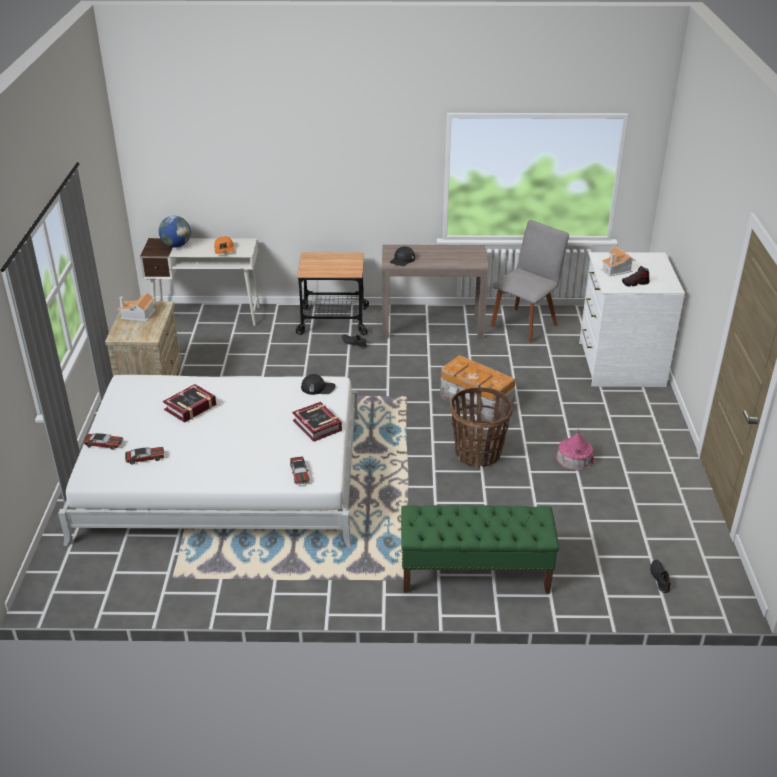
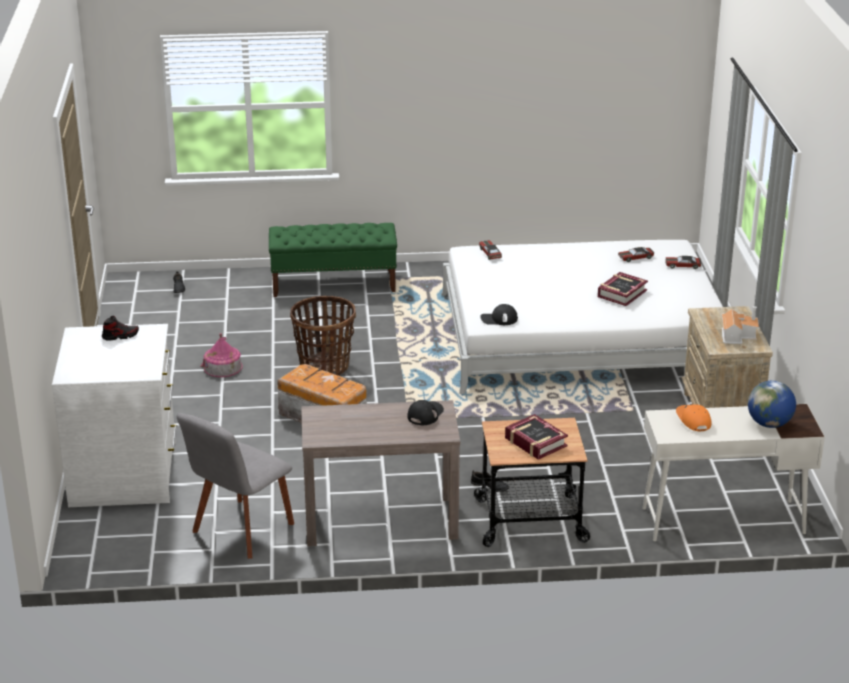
camera: 175 degrees right, 5 degrees down
book [292,402,342,442] -> book moved to [505,414,568,460]
toy house [601,246,636,277] -> none

